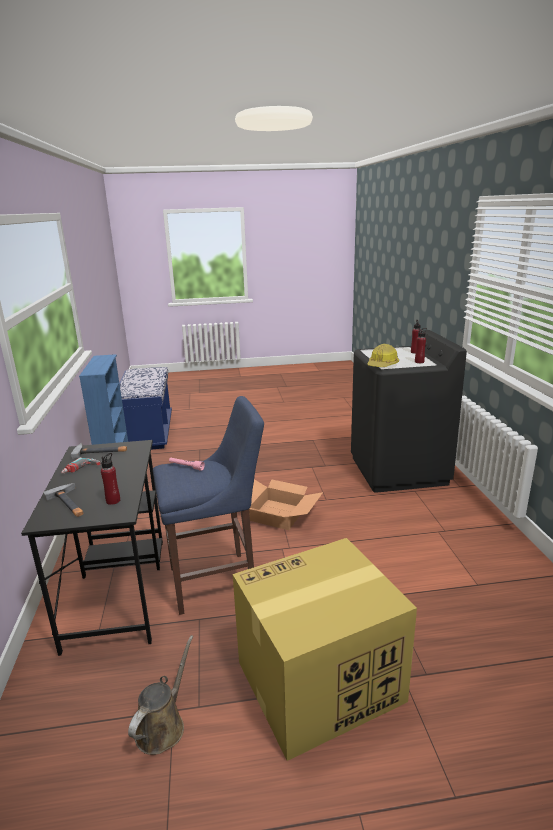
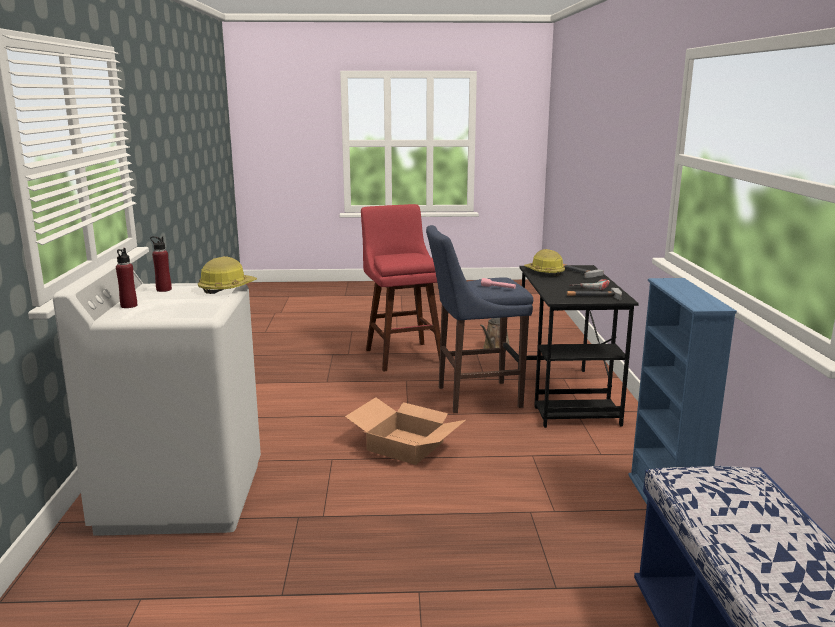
camera: 175 degrees left, 5 degrees down
red bottle [101,453,120,505] -> hard hat [524,249,565,276]
cardboard box [233,538,417,761] -> red stool [361,204,441,372]
black washing machine [351,330,467,493] -> white washing machine [53,259,261,536]

